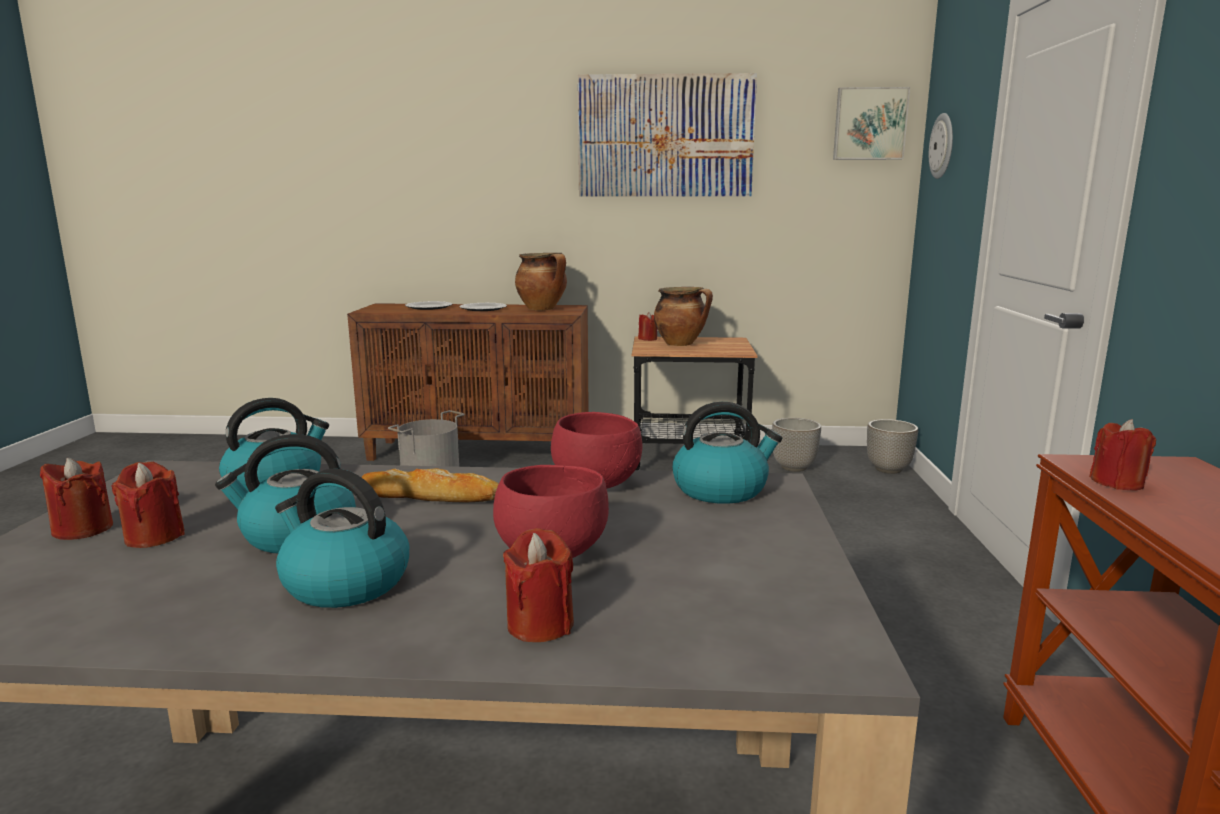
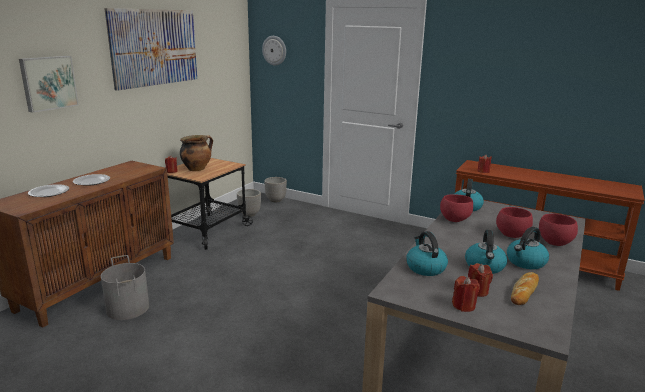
camera: 65 degrees left, 5 degrees up
bread [362,468,499,503] -> bread moved to [511,272,539,305]
red candle [503,528,574,642] -> red bowl [539,214,578,246]
cooking pot [515,253,567,310] -> none
picture [833,87,910,160] -> picture moved to [19,56,79,113]

